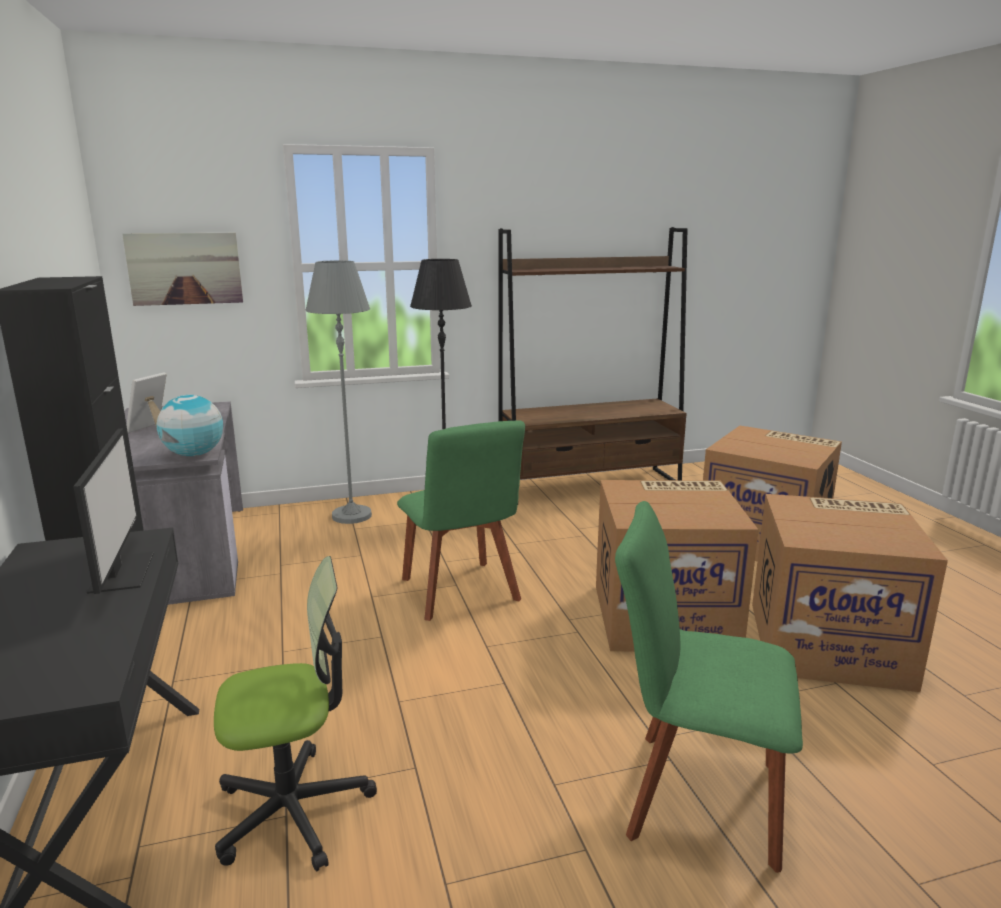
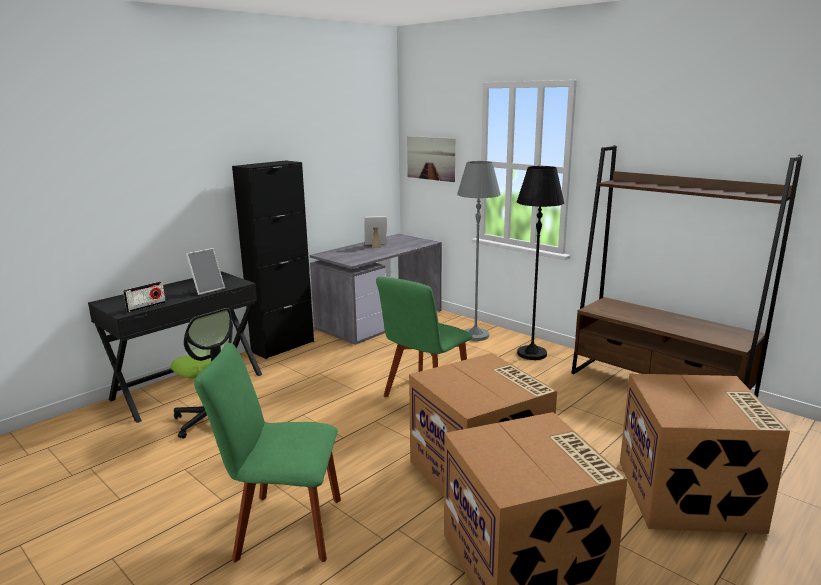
camera: 60 degrees right, 0 degrees up
monitor [73,429,154,594] -> picture frame [186,248,225,295]
globe [157,395,223,456] -> none
green chair [615,501,803,873] -> green chair turned 75 degrees counterclockwise [194,343,341,563]
none -> radio [123,282,166,312]

